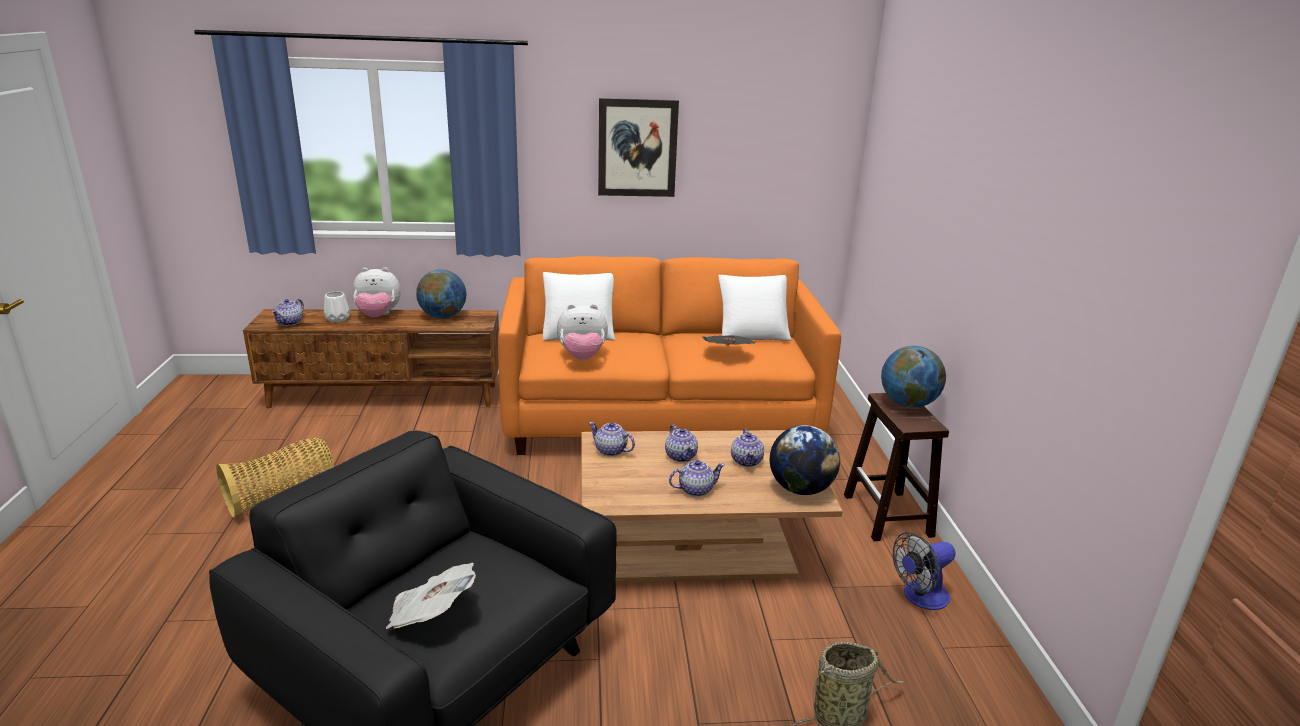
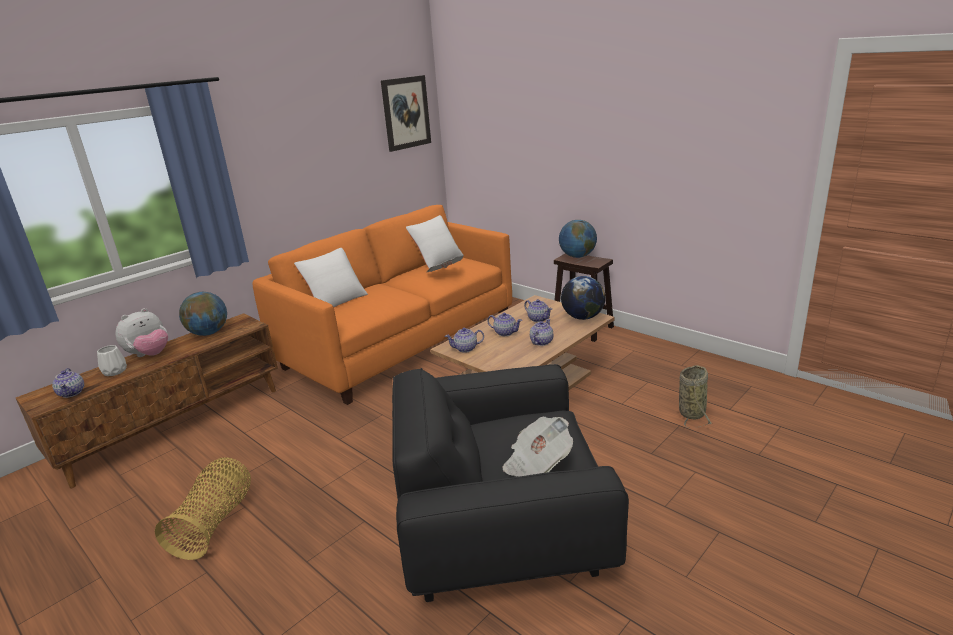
camera: 40 degrees left, 0 degrees up
plush toy [557,304,608,360] -> none
picture [598,98,679,197] -> picture moved to [381,75,431,152]
fan [893,532,956,610] -> none

